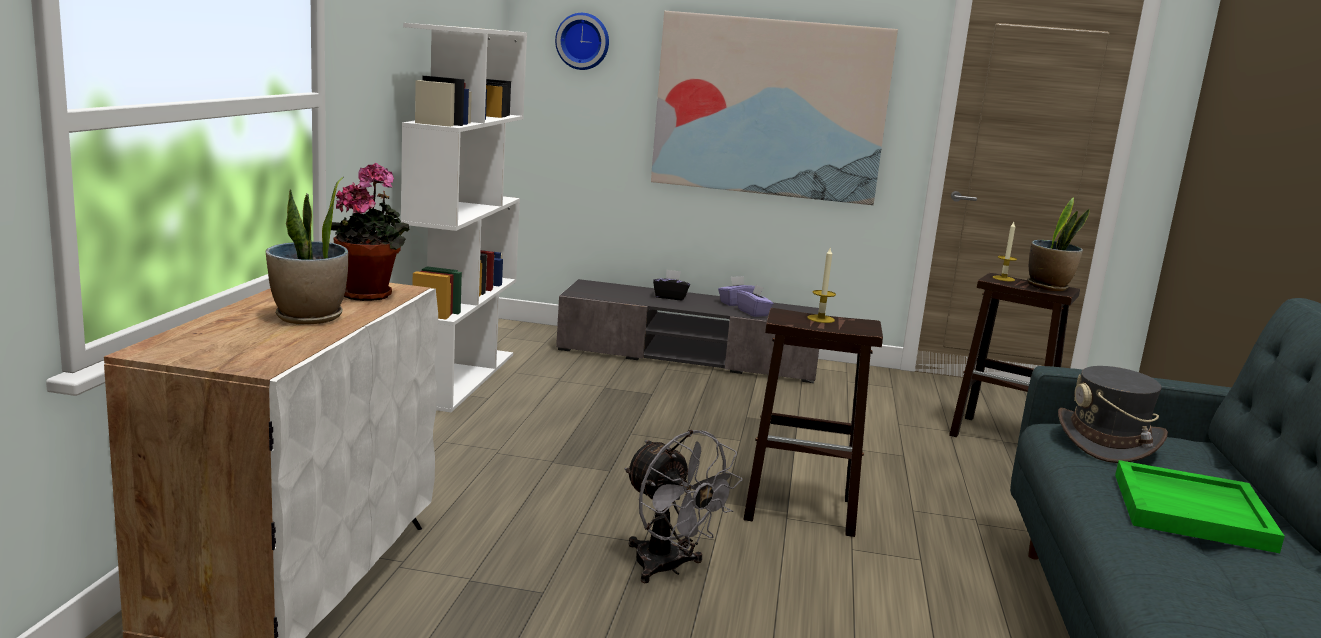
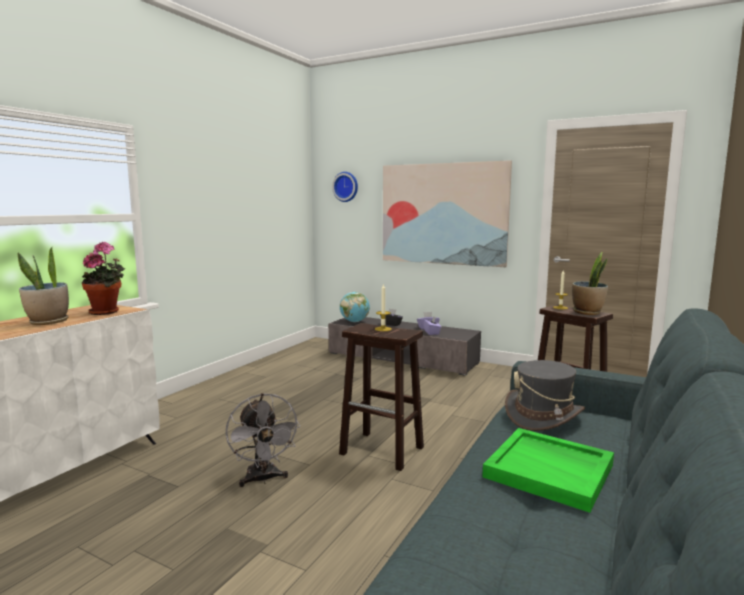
camera: 20 degrees right, 5 degrees down
white bookcase [401,23,527,412] -> none
none -> globe [340,292,370,322]

